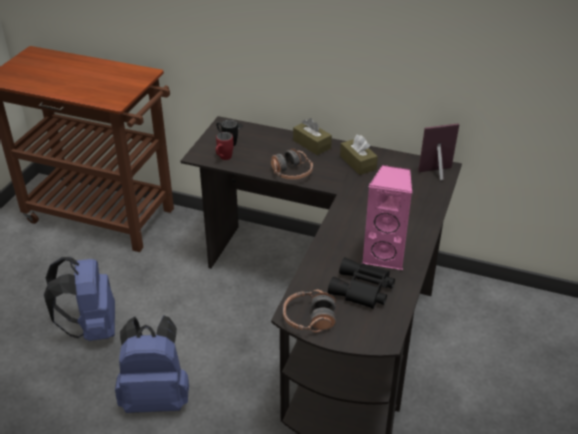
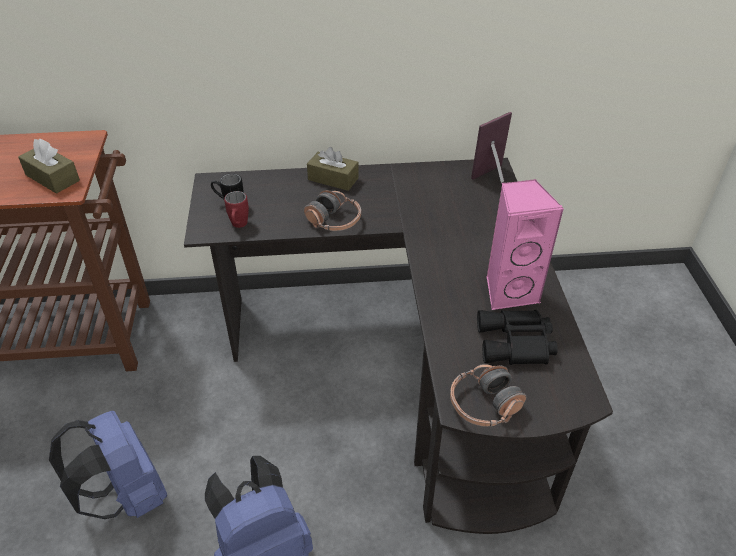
camera: 25 degrees left, 5 degrees up
brown tissue box [340,135,378,175] -> brown tissue box moved to [18,138,80,194]

